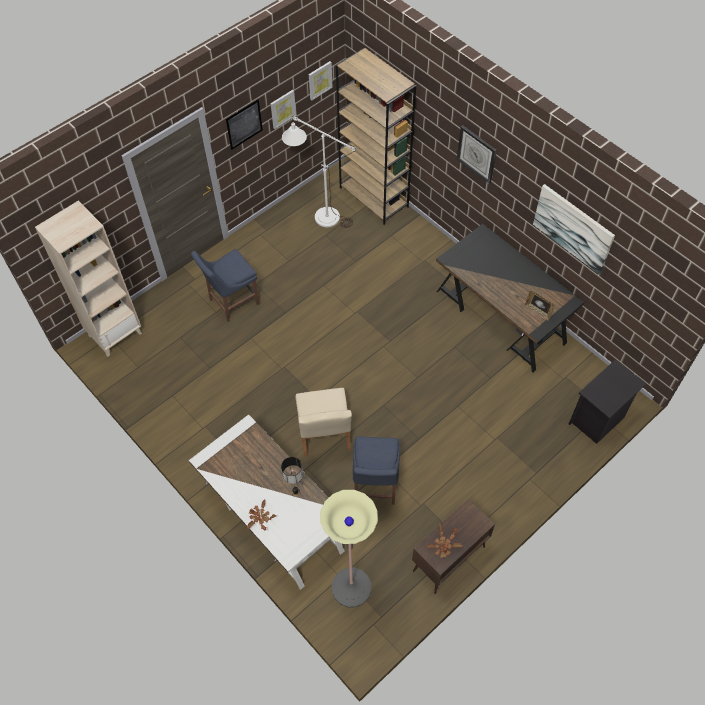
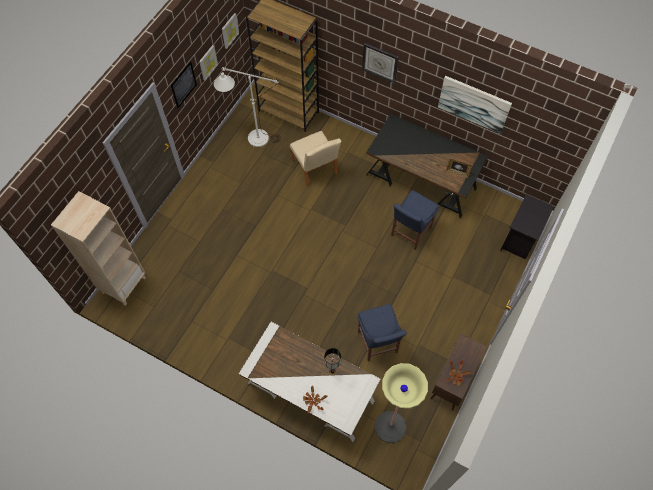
camera: 20 degrees left, 5 degrees up
blue chair [191,249,259,322] -> blue chair moved to [391,190,439,250]
beige chair [296,388,352,457] -> beige chair moved to [290,131,341,187]

